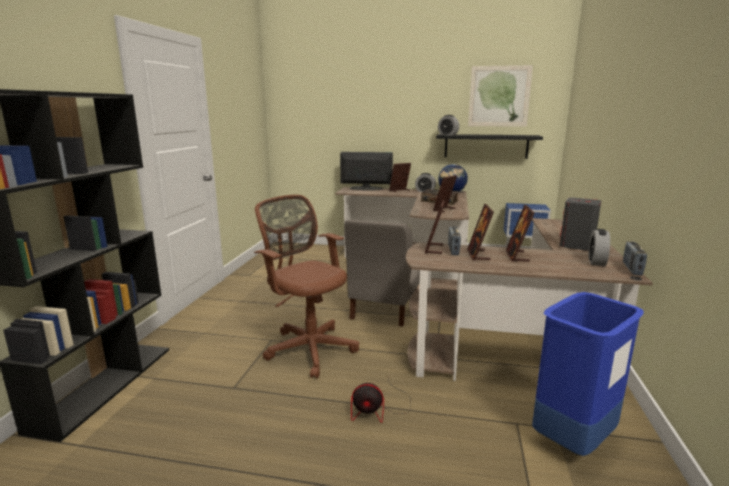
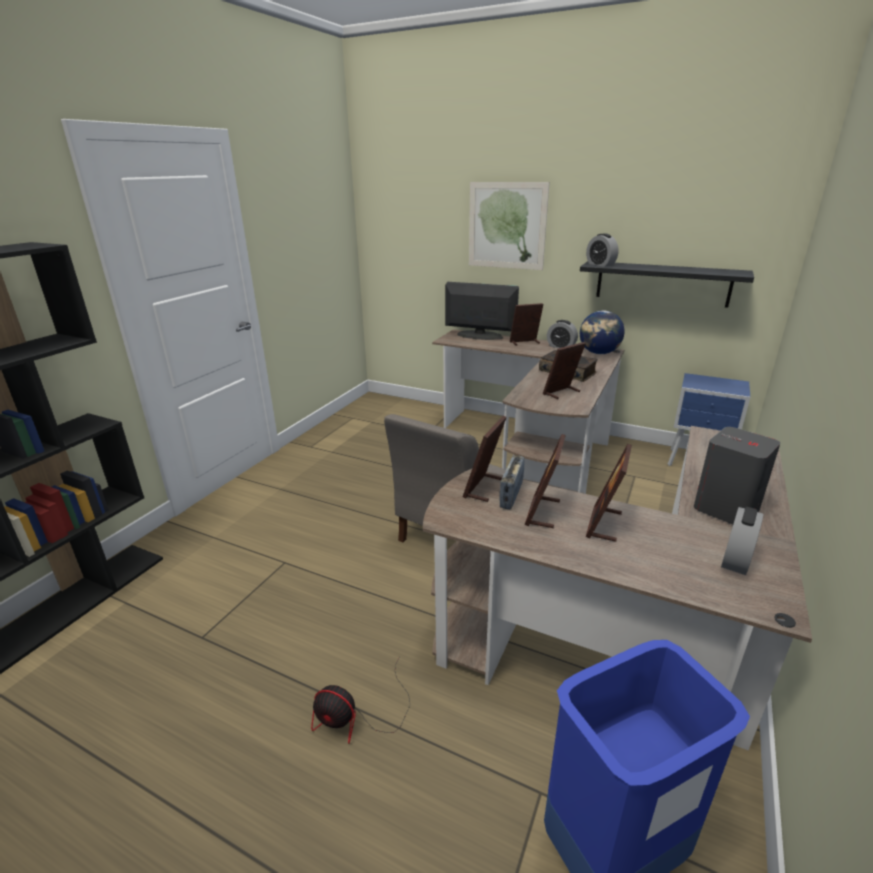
camera: 15 degrees right, 10 degrees up
brown office chair [254,195,359,378] -> none
picture [468,65,533,127] -> picture moved to [469,182,549,270]
radio [623,241,647,276] -> none

